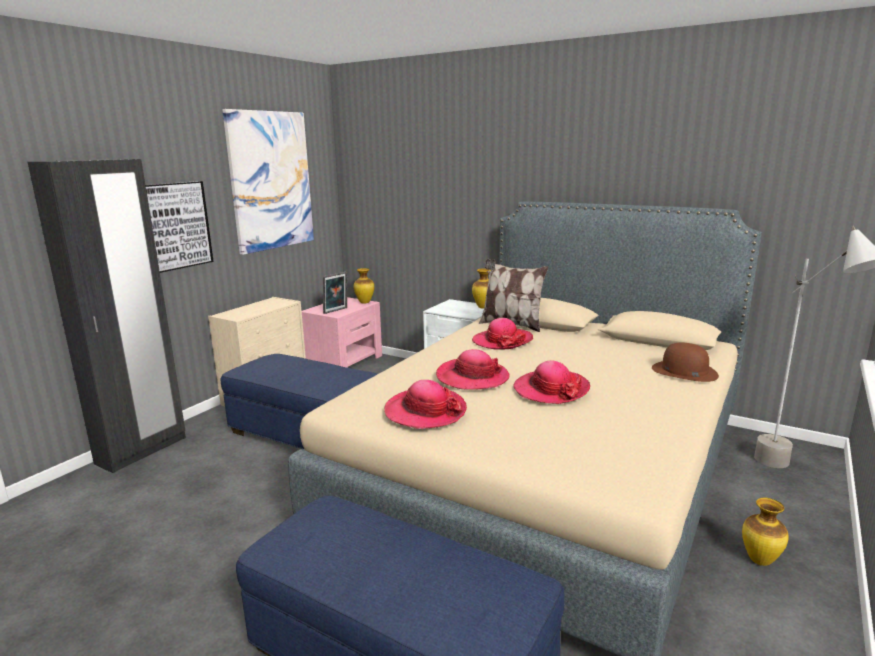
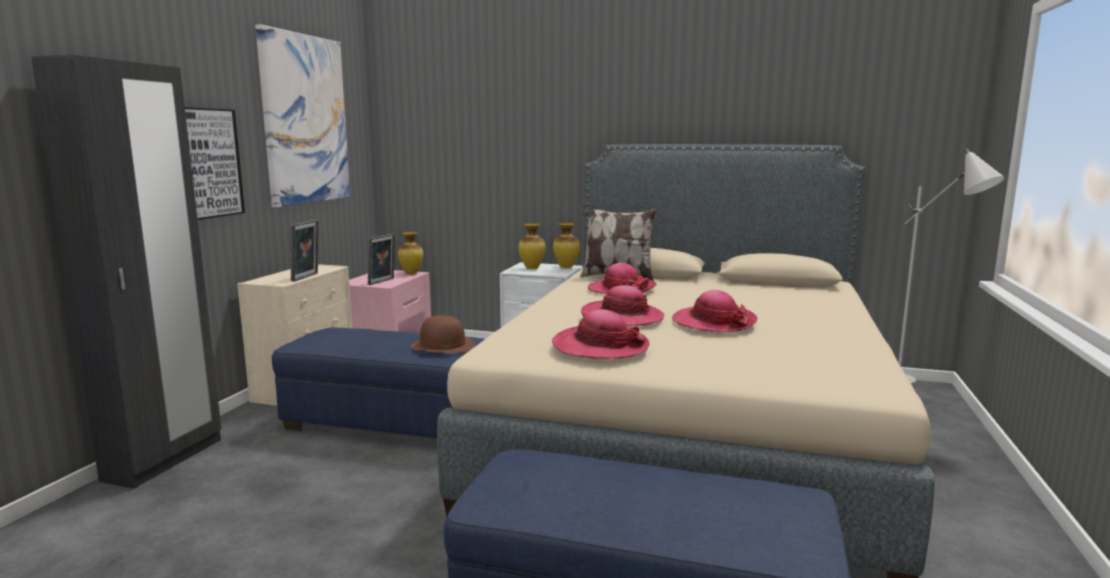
camera: 15 degrees left, 5 degrees down
brown hat [652,342,719,382] -> brown hat moved to [410,315,475,353]
vase [742,498,789,566] -> vase moved to [518,223,546,269]
none -> picture frame [291,220,319,282]

